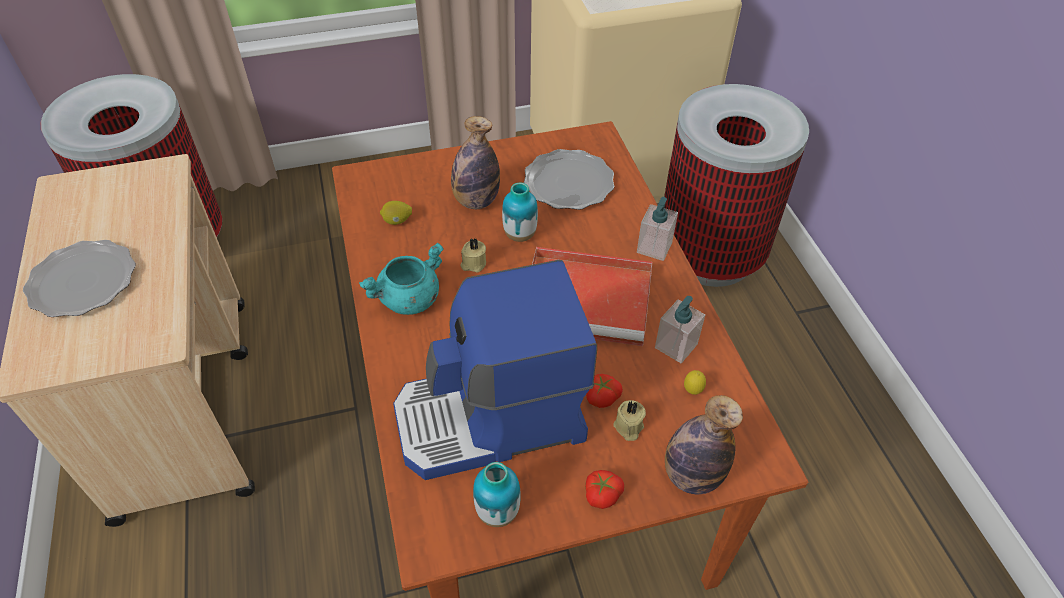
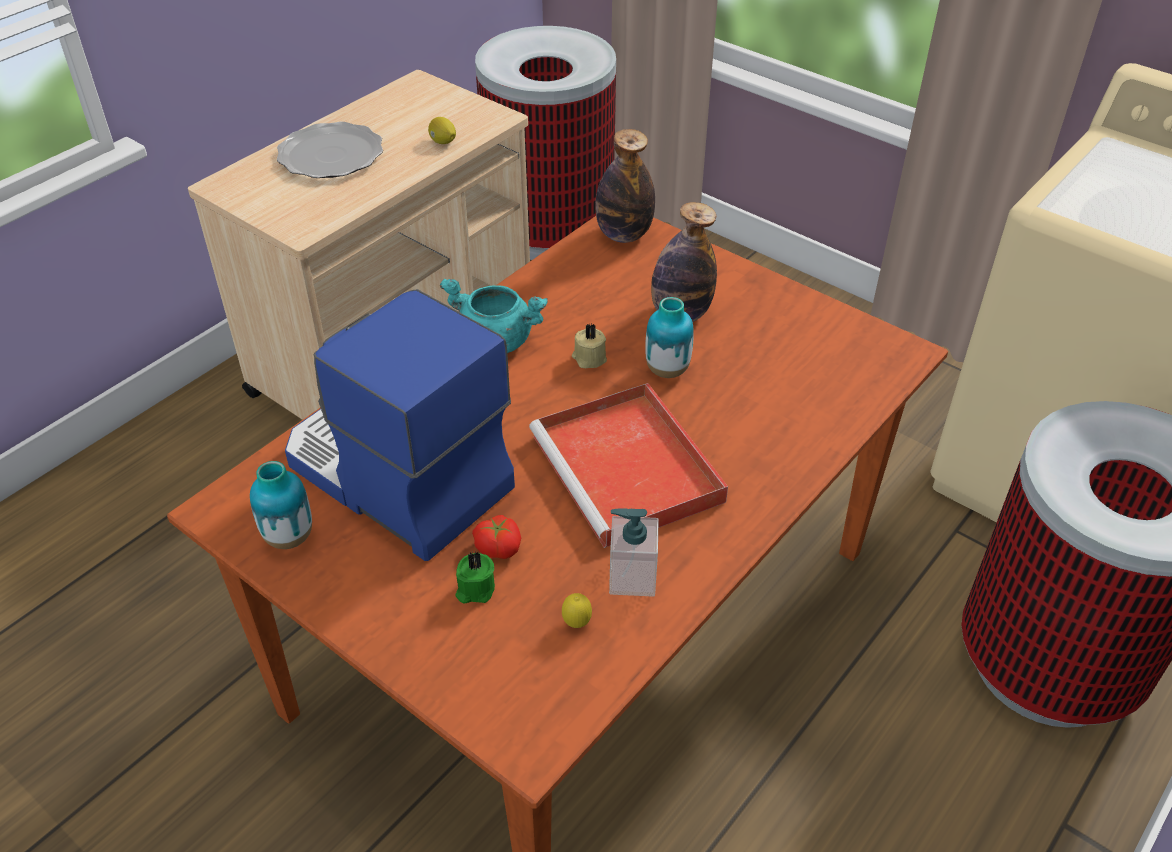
camera: 55 degrees right, 5 degrees down
lemon [380,201,412,225] -> lemon moved to [428,117,456,144]
plate [524,149,615,210] -> none
tomato [585,470,624,509] -> none
beige candle [613,400,646,441] -> green candle [455,551,495,603]
soap dispenser [637,197,678,261] -> none
bottle [665,395,743,494] -> bottle moved to [595,129,655,243]

